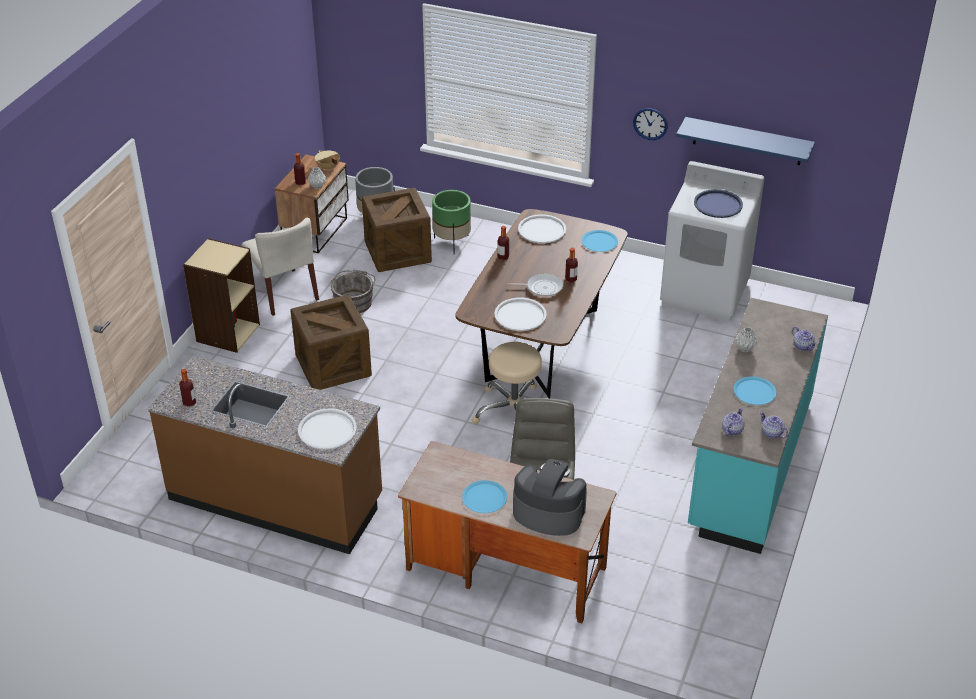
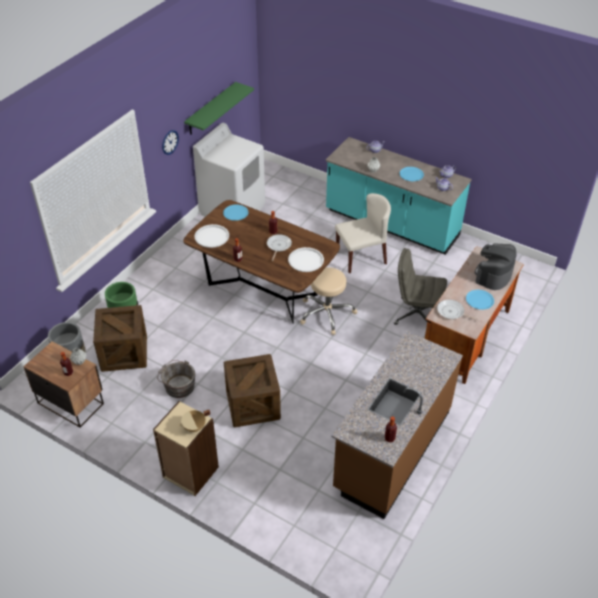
camera: 80 degrees left, 5 degrees up
beige chair [242,218,319,316] -> beige chair moved to [335,193,391,273]
white tray [298,408,357,450] -> none
beige cooking pot [315,150,340,170] -> beige cooking pot moved to [179,410,210,432]
blue shelf [676,117,815,165] -> green shelf [184,82,254,135]
blue tray [694,189,743,218] -> none
none -> frying pan [437,300,478,321]

